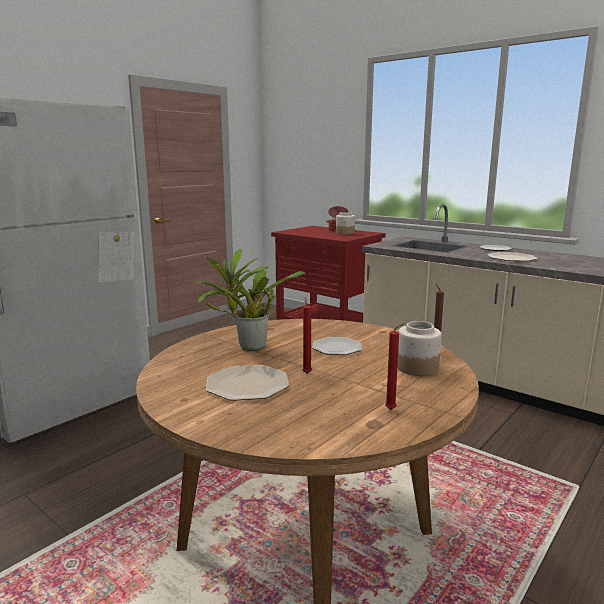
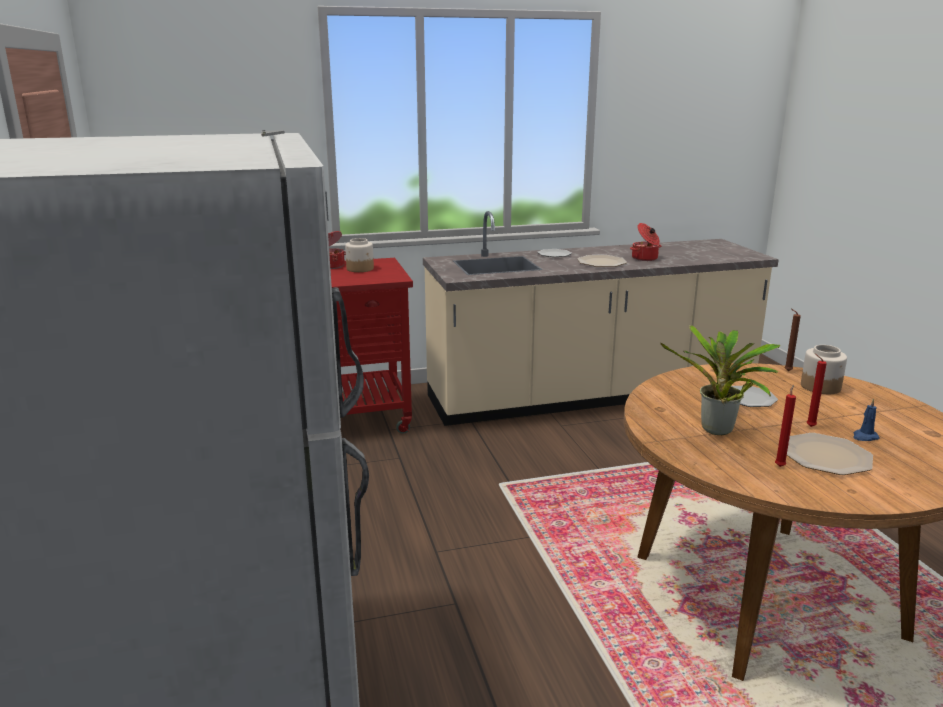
camera: 55 degrees left, 5 degrees up
red candle [385,323,405,410] -> red candle moved to [775,384,796,467]
none -> cooking pot [630,223,661,261]
none -> blue candle [853,398,880,441]

